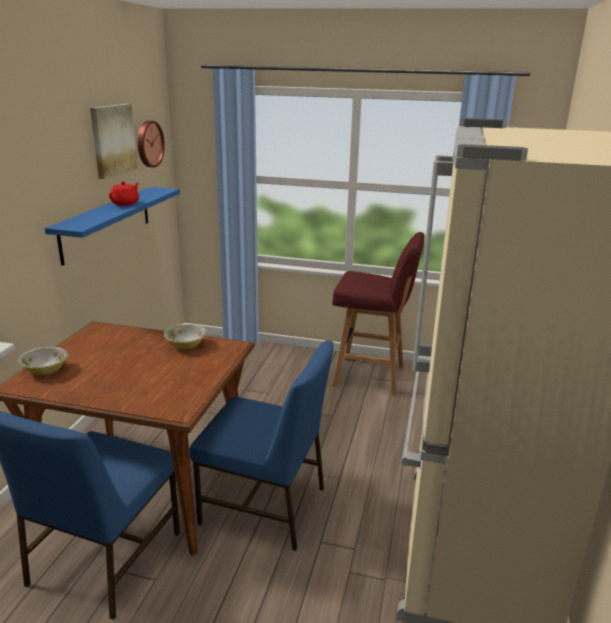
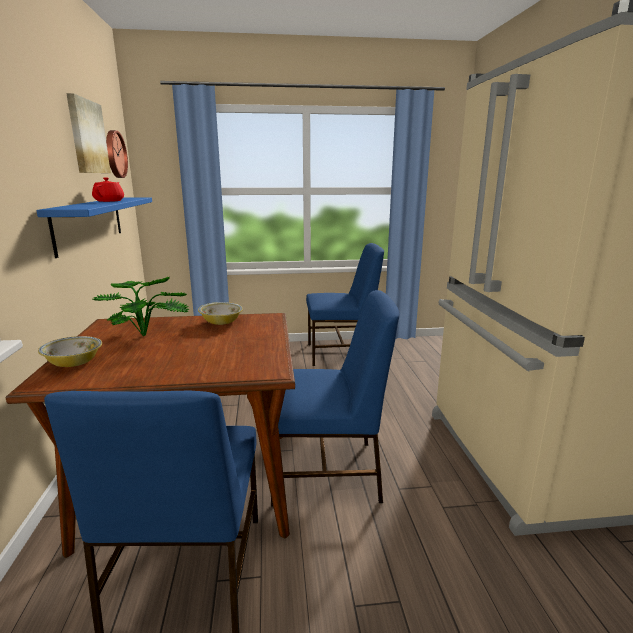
camera: 20 degrees left, 5 degrees down
red stool [332,232,425,396] -> blue chair [306,243,384,366]
none -> potted plant [93,277,189,336]

